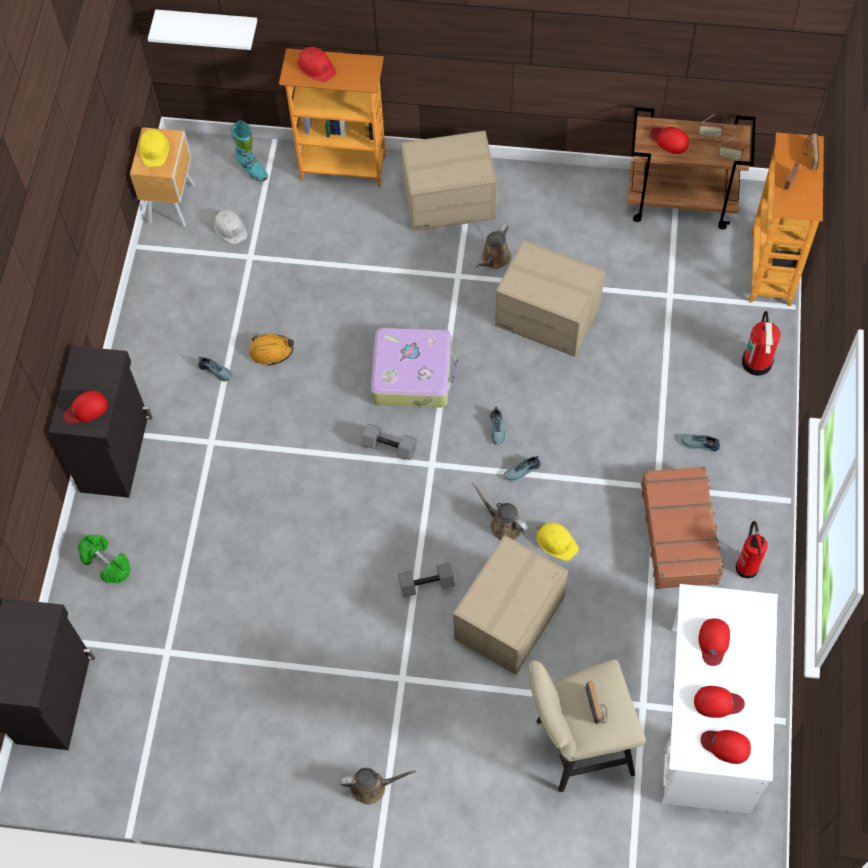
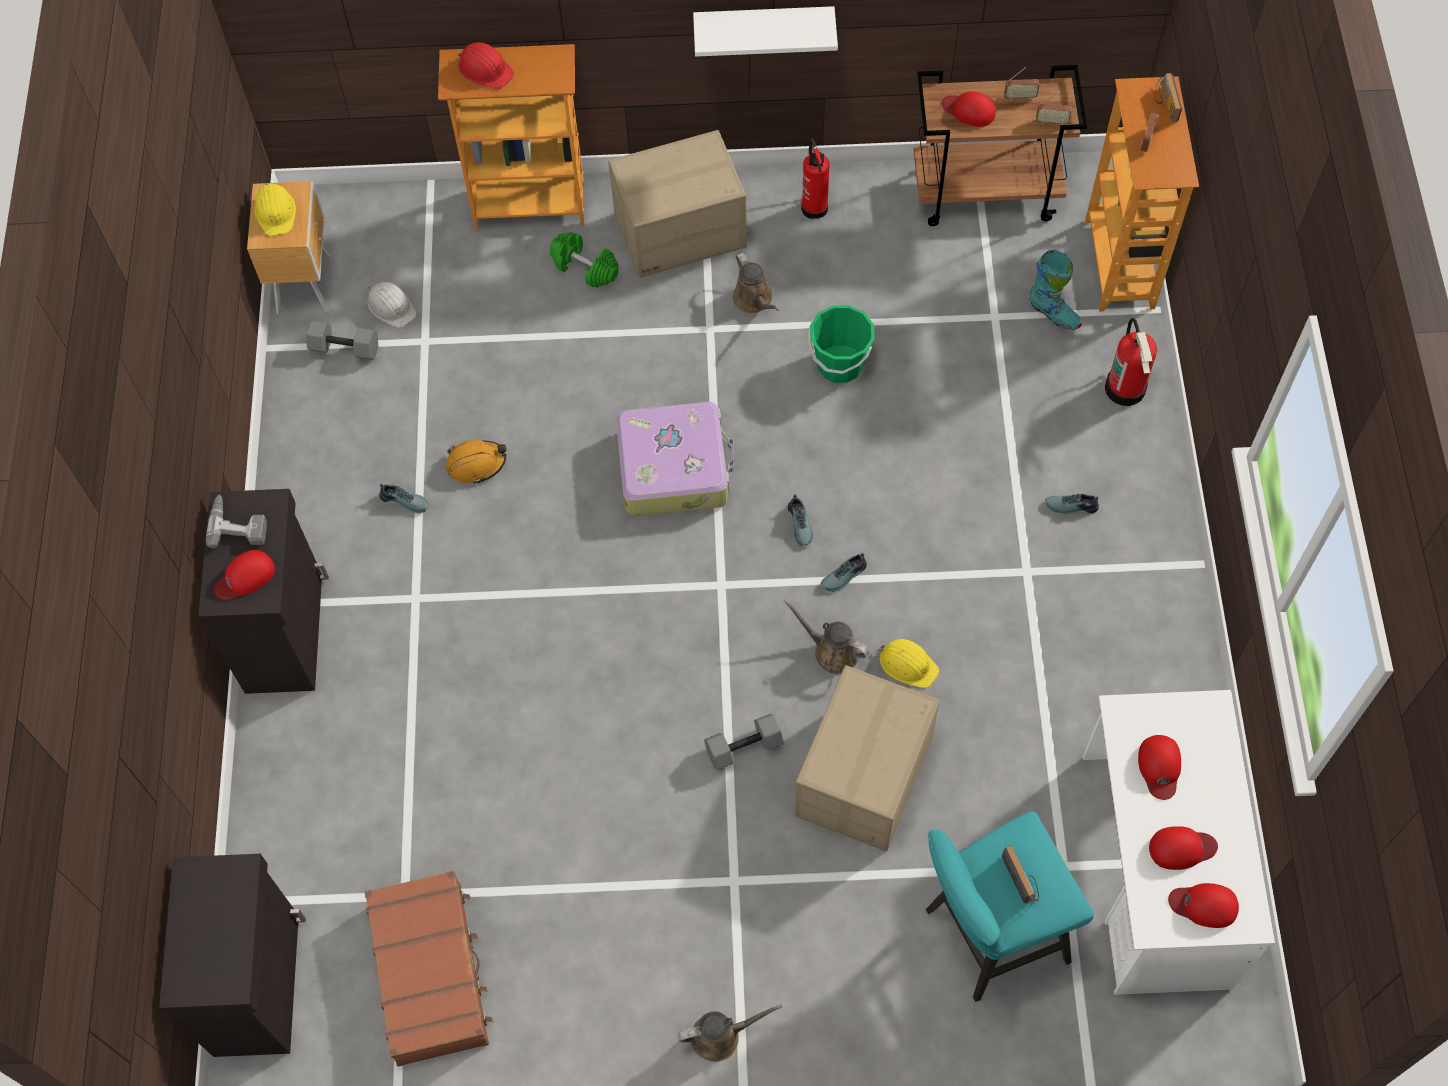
camera: 10 degrees left, 0 degrees up
green dumbbell [78,534,131,584] -> green dumbbell moved to [550,232,619,288]
white shelf [148,9,257,50] -> white shelf moved to [693,6,838,57]
turquoise boot [231,121,268,182] -> turquoise boot moved to [1030,249,1082,330]
grey dumbbell [361,424,417,460] -> grey dumbbell moved to [306,321,378,360]
brown watering can [476,224,511,269] -> brown watering can turned 45 degrees counterclockwise [733,253,779,313]
cardboard box [495,240,605,357] -> green bucket [808,305,875,383]
beige stool [529,659,646,792] -> turquoise stool [926,811,1094,1002]
brown suitcase [641,466,724,589] -> brown suitcase moved to [365,871,493,1066]
fire extinguisher [736,521,768,578] -> fire extinguisher moved to [801,139,830,219]
none -> power drill [206,495,267,548]

